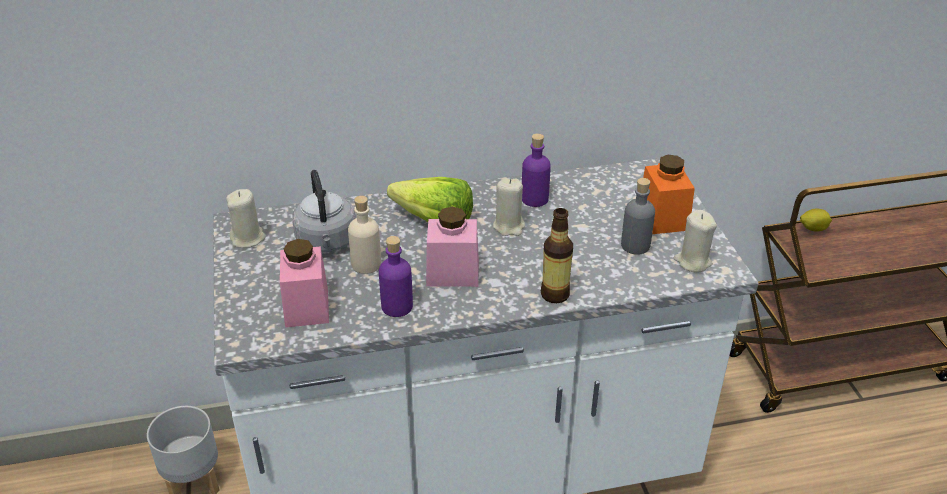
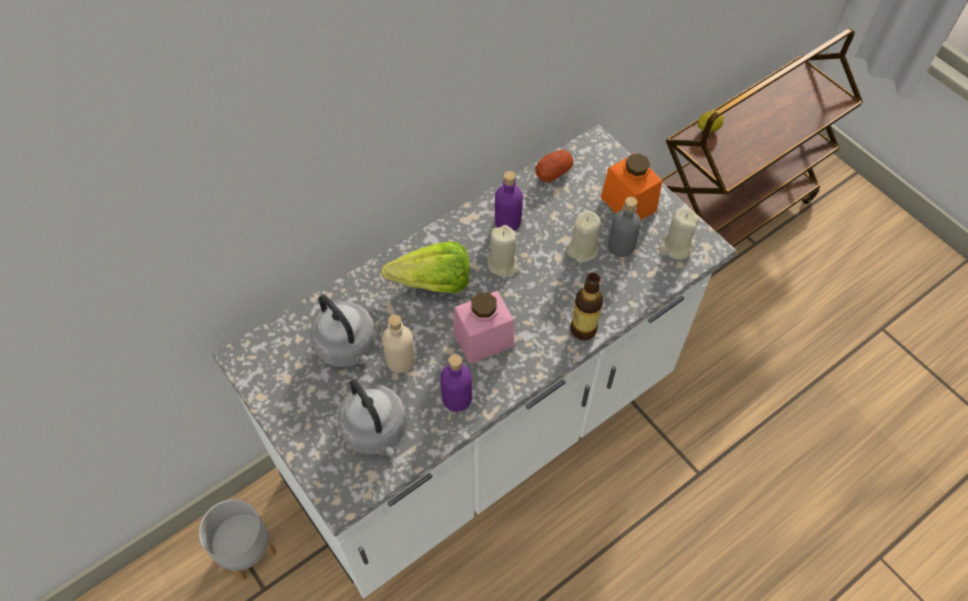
camera: 25 degrees left, 20 degrees up
beige candle [226,189,266,248] -> beige candle moved to [566,210,601,263]
pink jar [280,239,329,327] -> grey kettle [338,379,407,458]
none -> potato [535,150,573,182]

